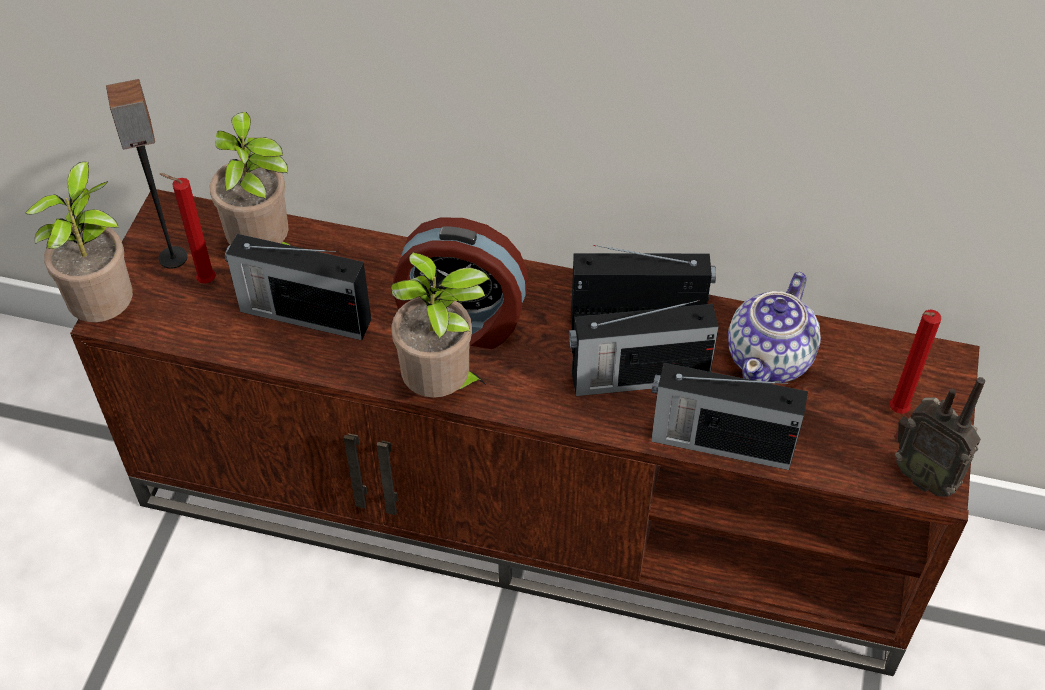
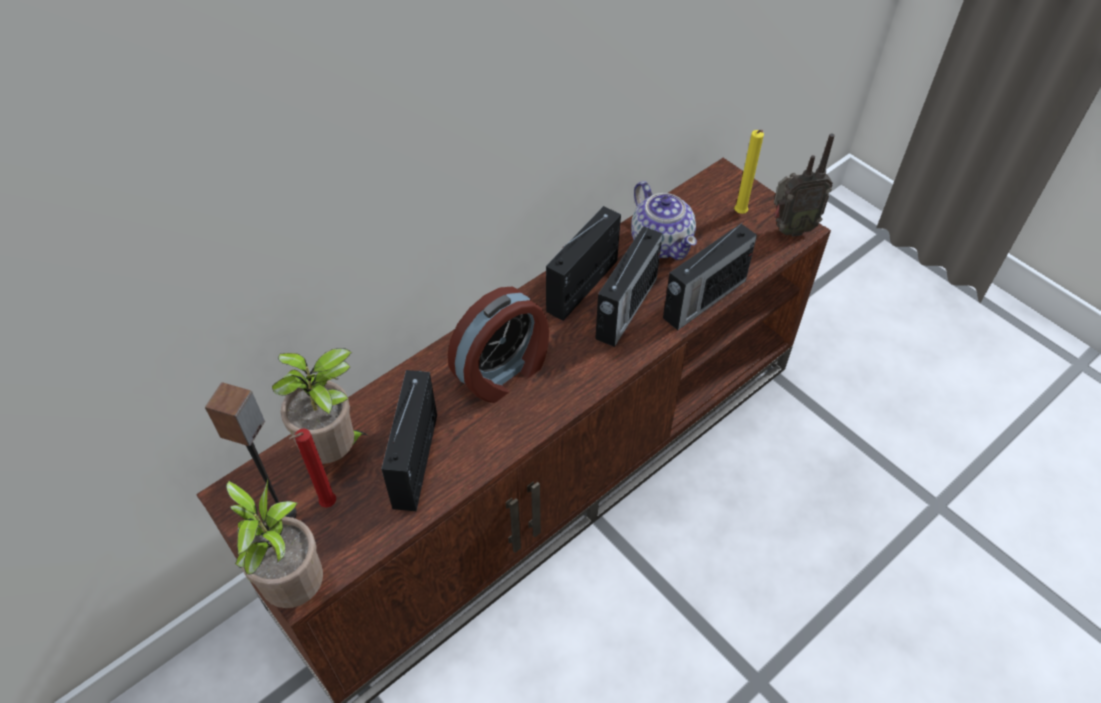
camera: 55 degrees left, 0 degrees up
radio [225,234,371,340] -> radio turned 135 degrees clockwise [381,370,437,511]
potted plant [391,252,490,398] -> none
red candle [890,309,941,414] -> yellow candle [734,130,764,214]

